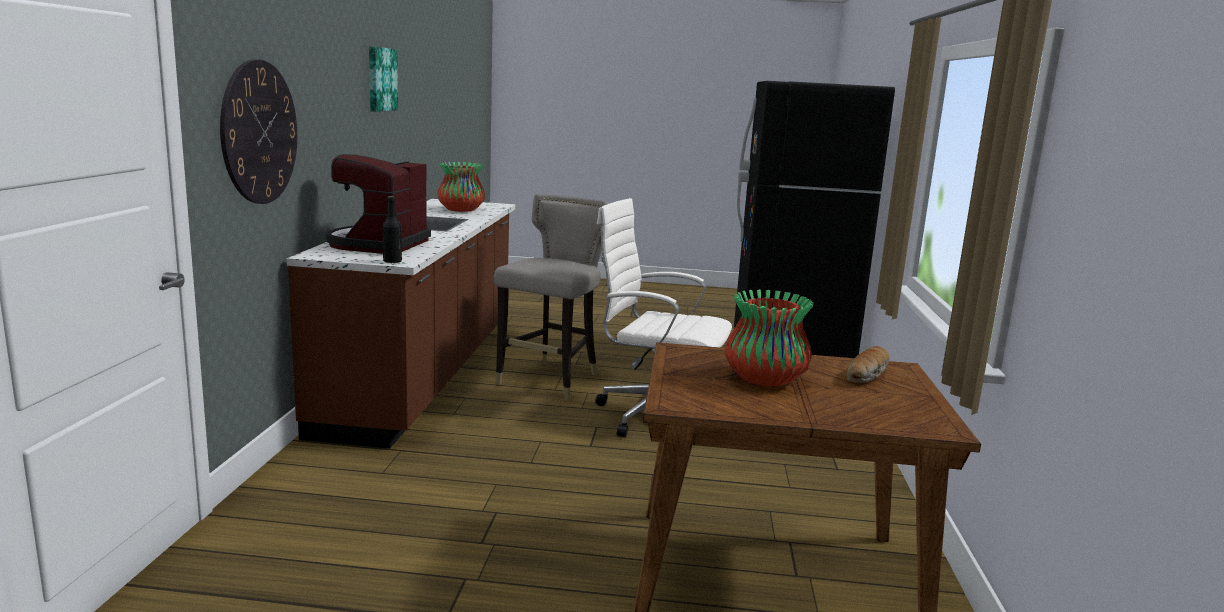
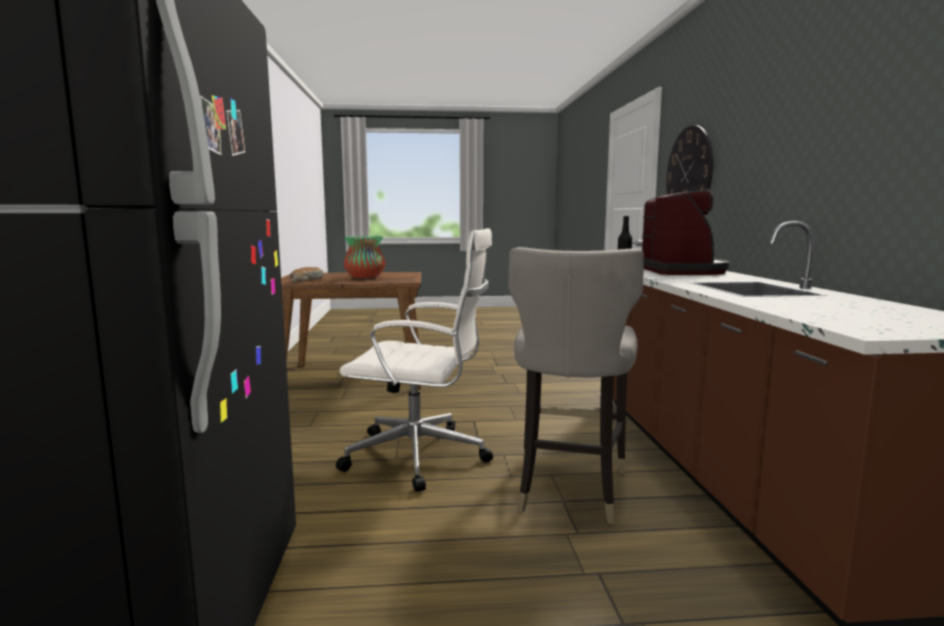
camera: 170 degrees right, 5 degrees down
picture [369,46,398,112] -> none
vase [438,162,485,212] -> none

